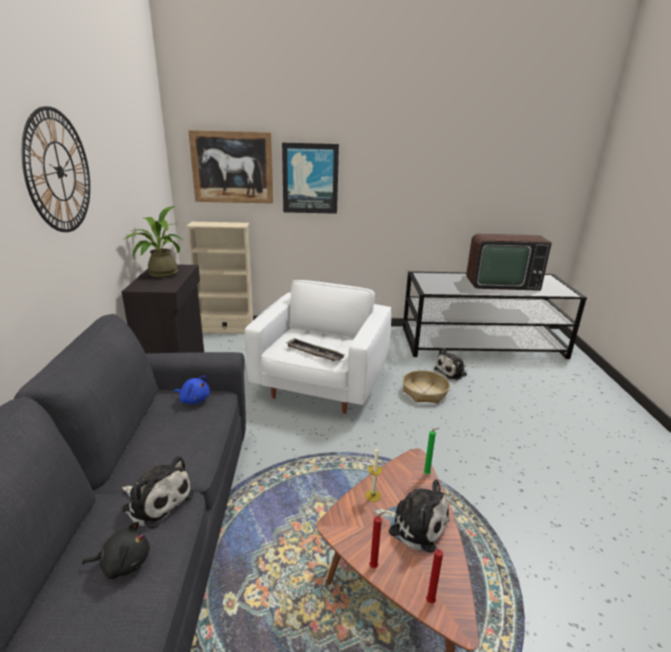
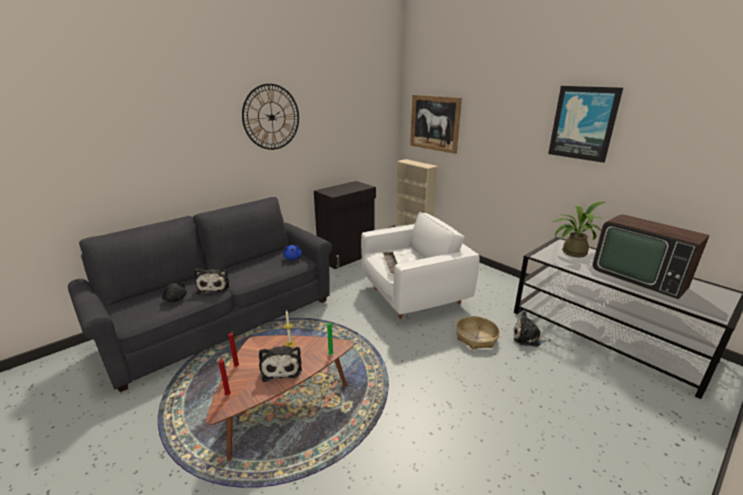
camera: 50 degrees right, 0 degrees up
potted plant [122,206,183,278] -> potted plant moved to [553,202,605,257]
picture [282,143,339,214] -> picture moved to [548,86,623,163]

